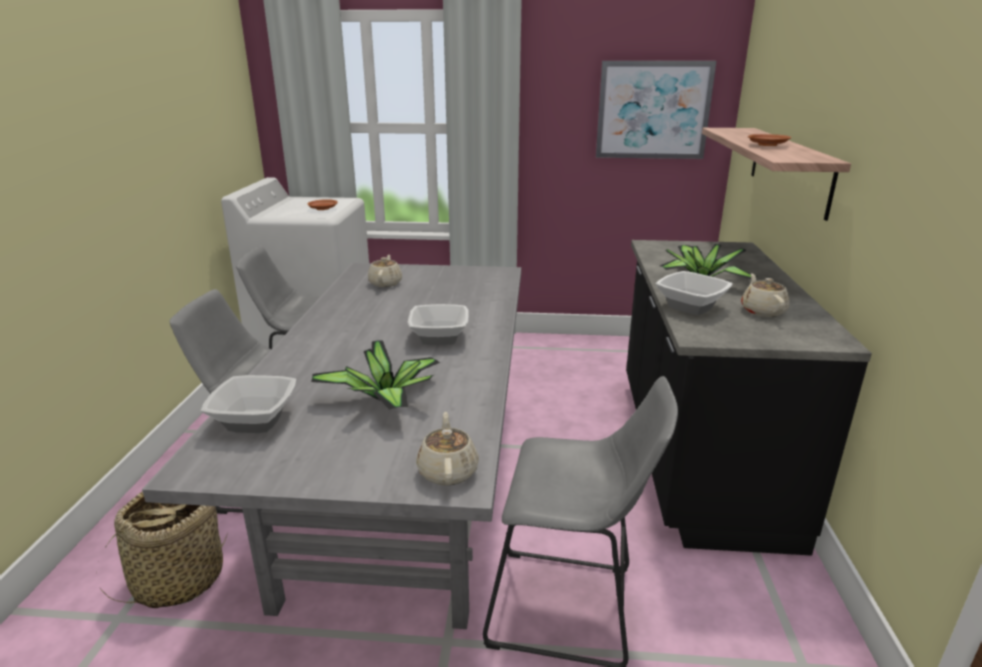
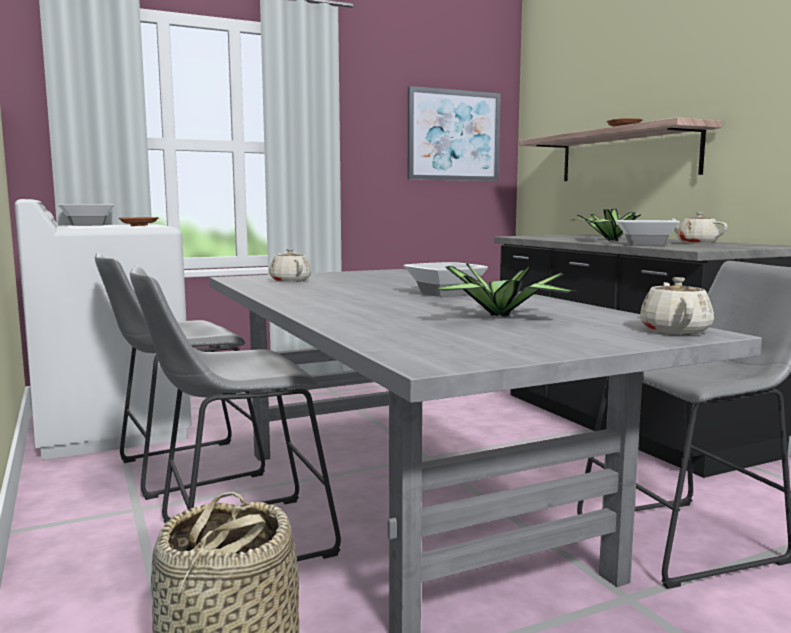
camera: 30 degrees left, 15 degrees down
bowl [201,375,296,433] -> bowl moved to [58,204,114,226]
beige teapot [416,412,479,486] -> beige teapot turned 45 degrees clockwise [640,277,714,335]

